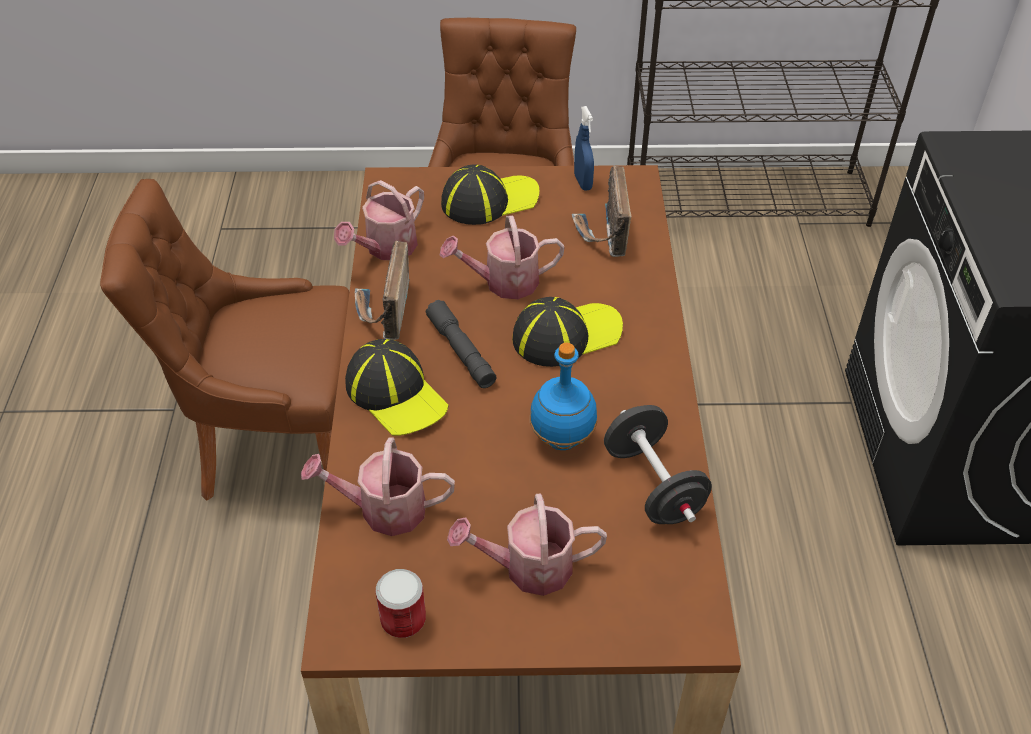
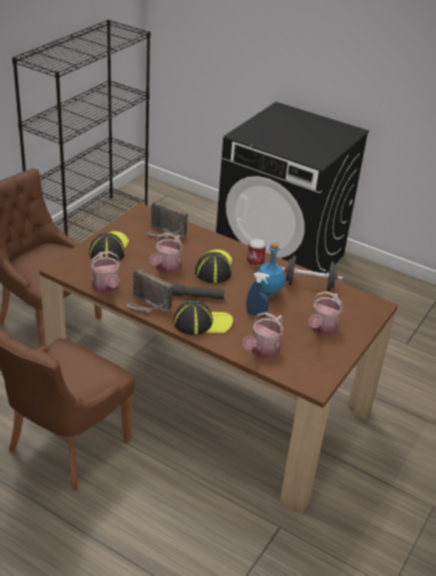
camera: 60 degrees left, 10 degrees down
can [375,569,426,638] -> can moved to [247,238,266,266]
blue spray bottle [574,106,594,191] -> blue spray bottle moved to [246,272,270,317]

